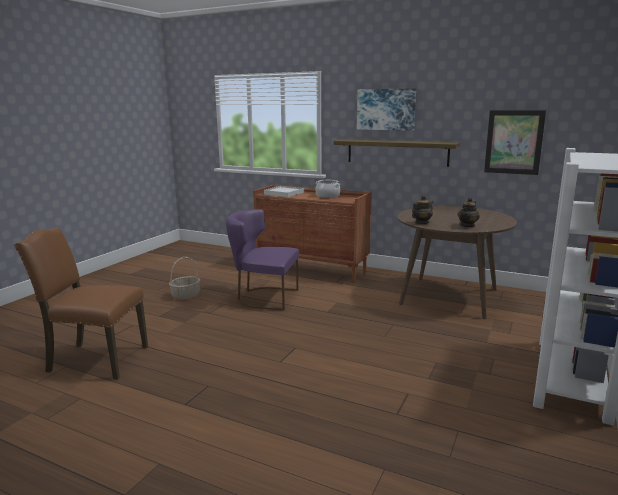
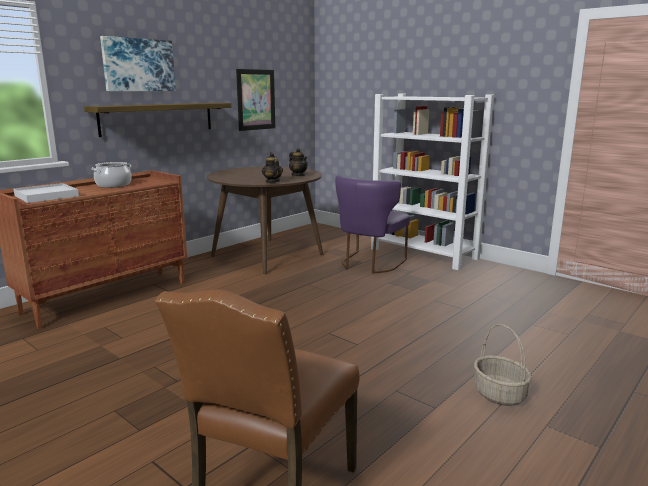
camera: 75 degrees left, 0 degrees up
basket [169,257,200,299] -> basket moved to [474,324,532,406]
purple chair [226,209,299,311] -> purple chair moved to [335,175,410,274]

